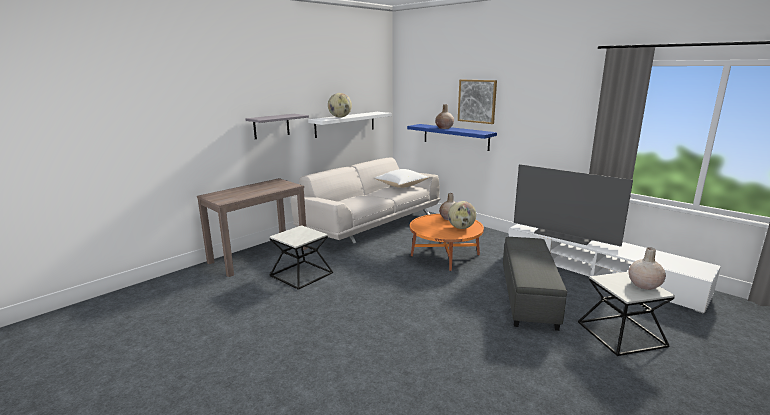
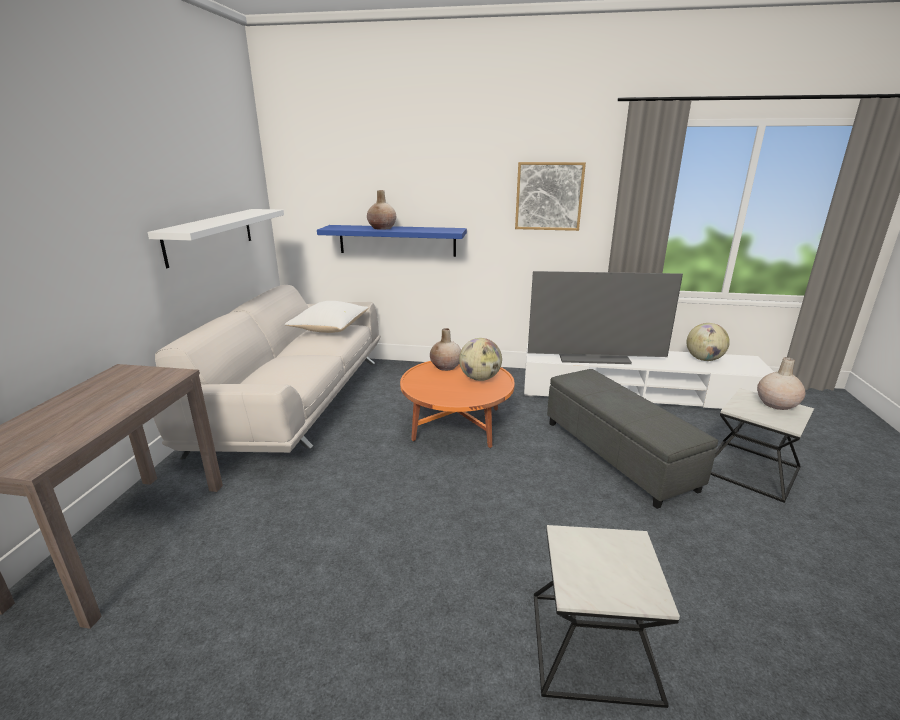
camera: 35 degrees left, 5 degrees up
grey shelf [245,114,309,139] -> none
side table [270,225,333,290] -> side table moved to [534,525,680,708]
globe [328,93,352,118] -> globe moved to [687,323,730,361]
picture [458,80,497,124] -> picture moved to [515,162,586,231]

